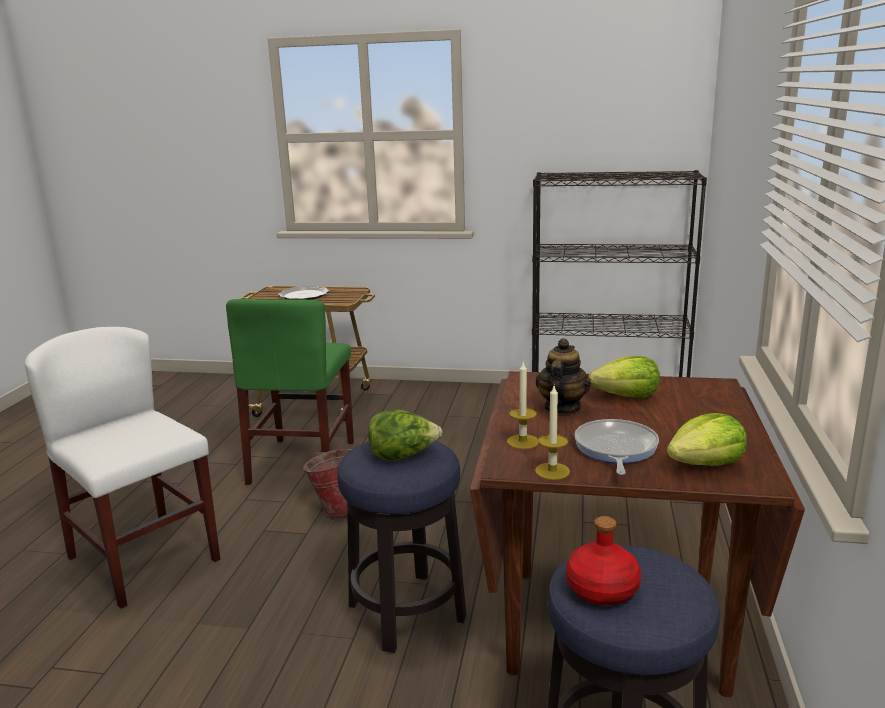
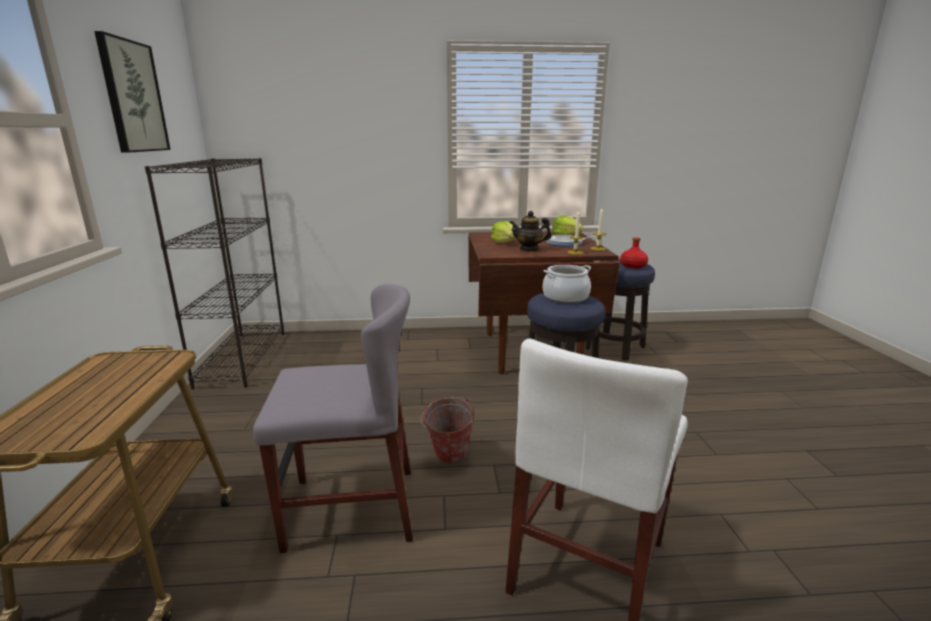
camera: 105 degrees left, 0 degrees up
green chair [226,299,354,485] -> grey chair [253,284,413,553]
plate [278,286,329,300] -> none
lettuce [368,410,443,461] -> cooking pot [543,265,591,304]
none -> picture [94,31,171,153]

